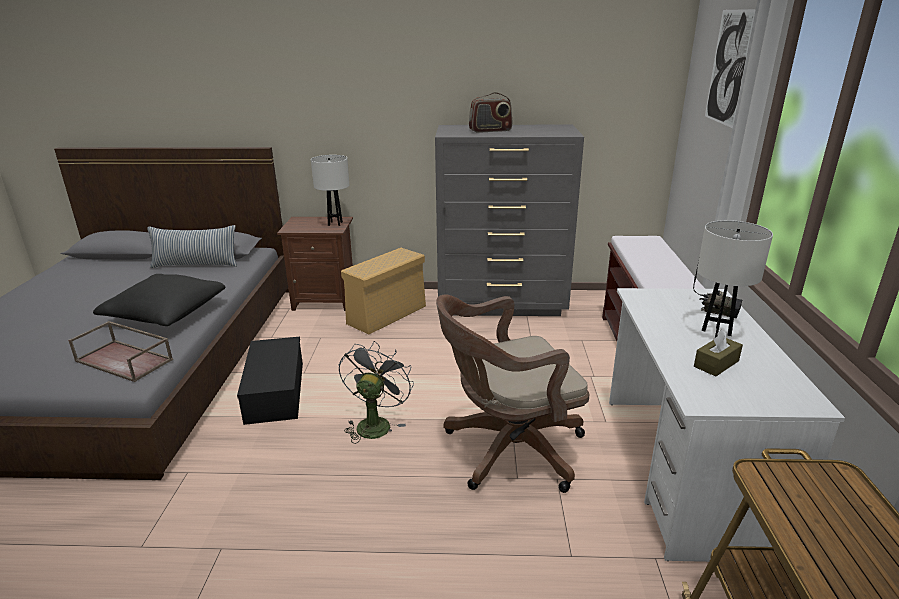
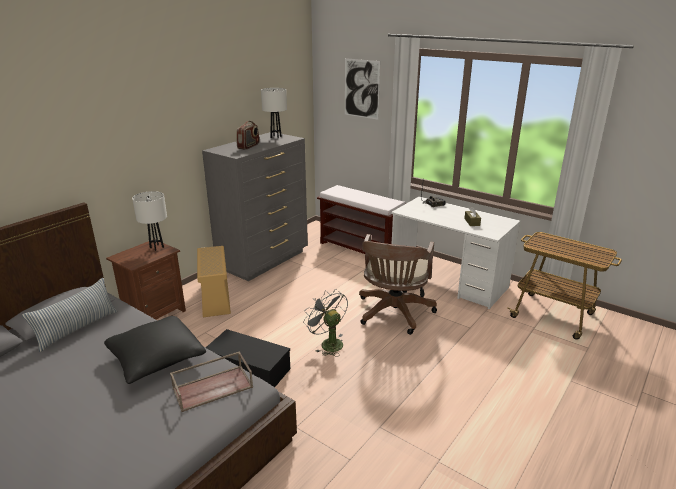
camera: 55 degrees left, 0 degrees up
white table lamp [697,220,773,337] -> white table lamp moved to [261,88,287,139]

